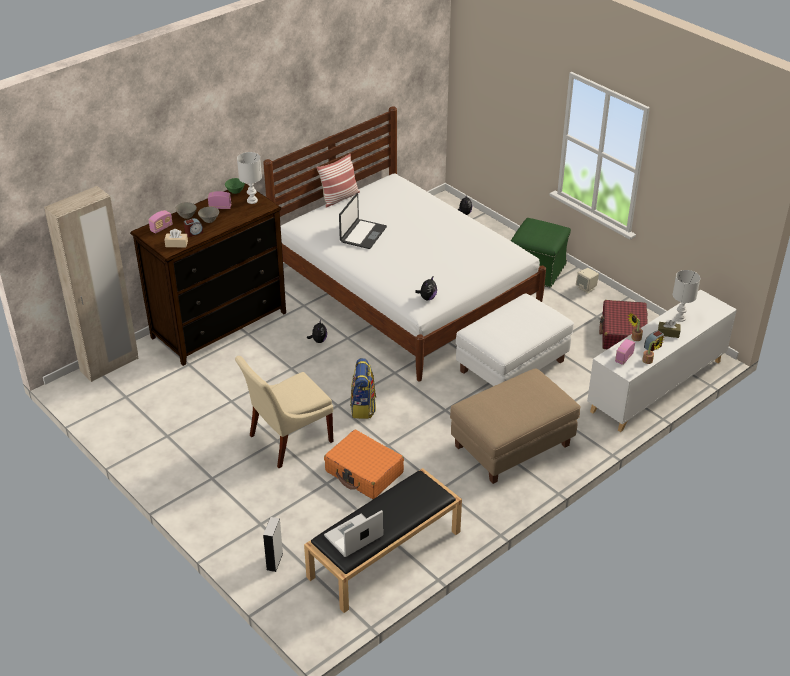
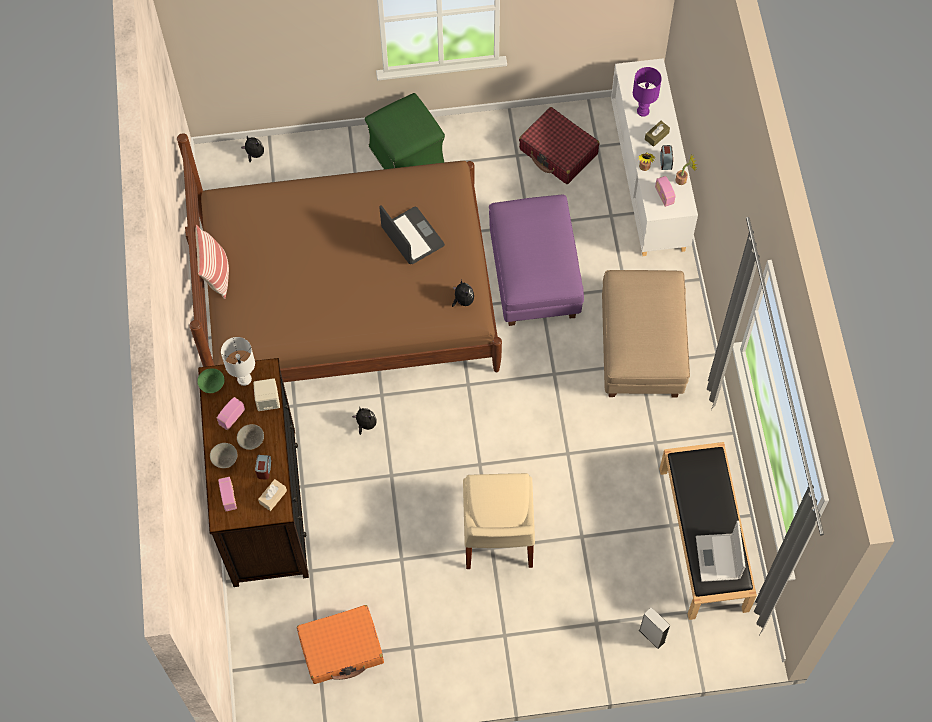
camera: 55 degrees left, 25 degrees up
beige wardrobe [44,186,139,382] -> none
white bed [263,106,546,382] -> brown bed [177,133,502,382]
orange suitcase [324,430,404,499] -> orange suitcase moved to [297,605,384,684]
laptop [339,193,387,249] -> laptop moved to [379,205,445,264]
backpack [350,358,376,419] -> none
white ottoman [456,293,574,386] -> purple ottoman [489,195,584,326]
beige speaker [576,268,599,294] -> beige speaker moved to [253,378,280,411]
white table lamp [673,270,700,322] -> purple table lamp [633,67,662,117]

